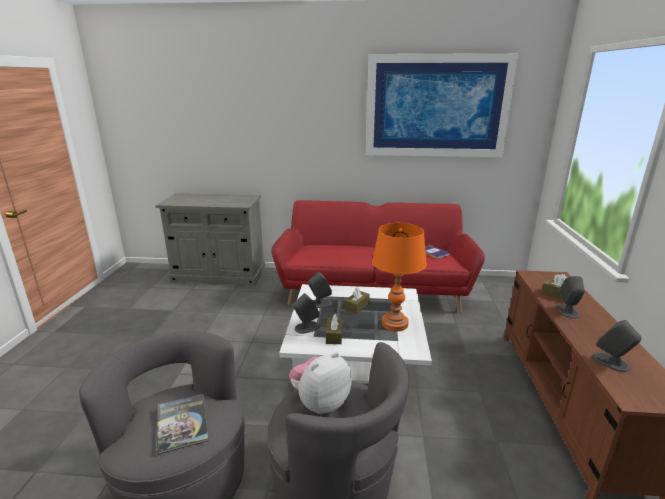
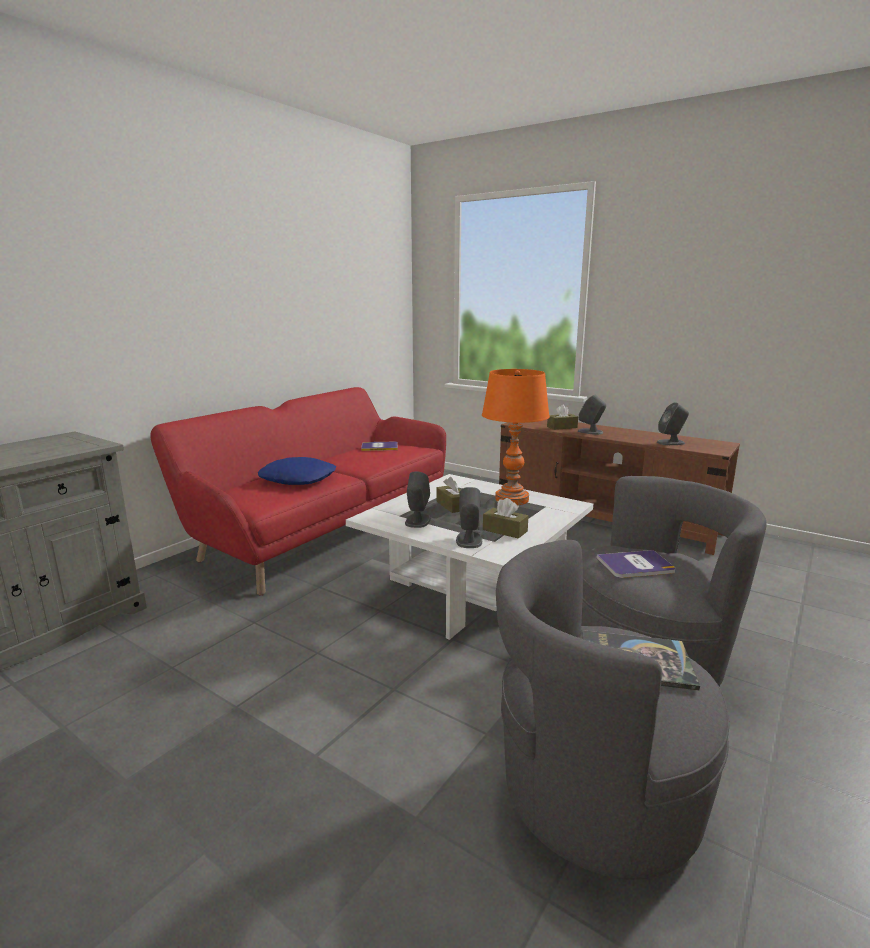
camera: 60 degrees left, 5 degrees down
plush toy [289,352,352,414] -> book [597,550,676,578]
picture [366,53,519,157] -> none
none -> blue pillow [258,457,336,485]

